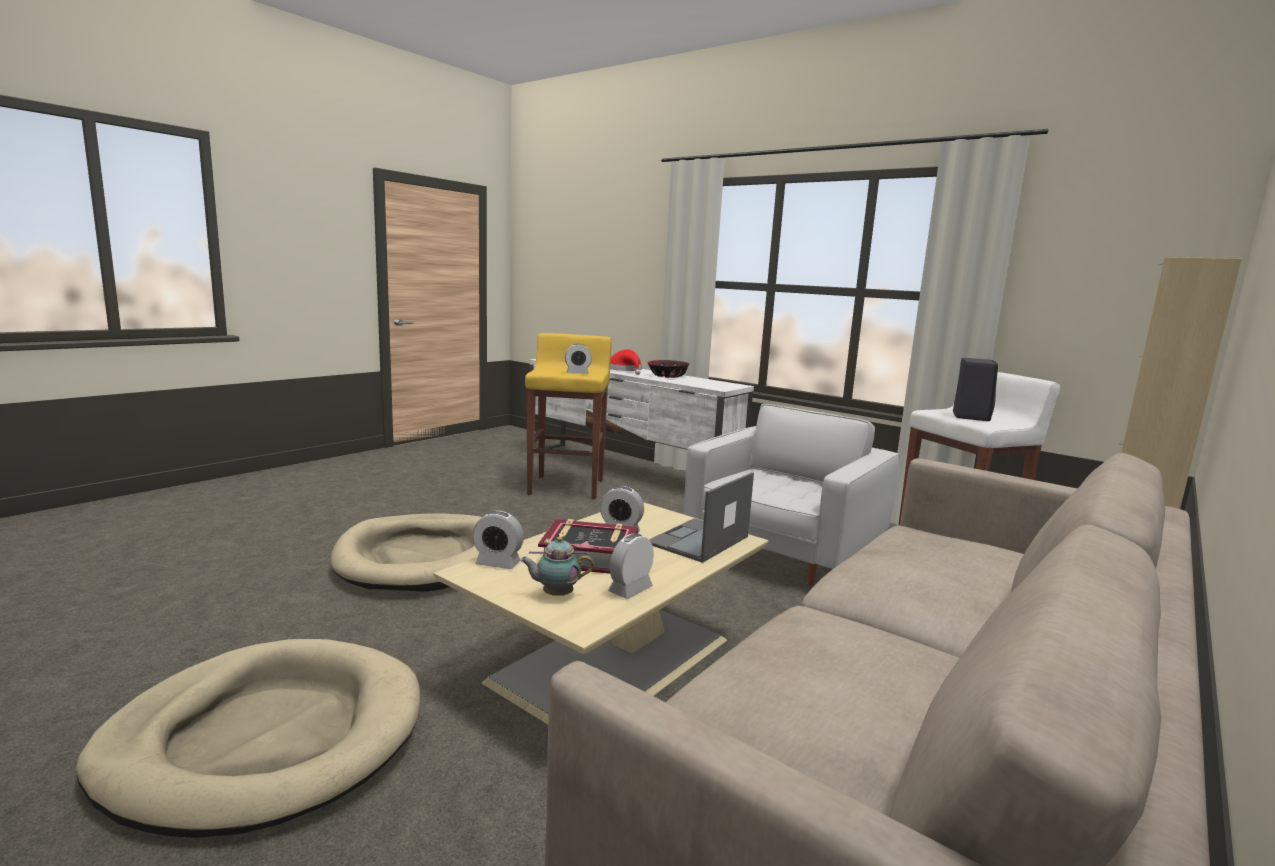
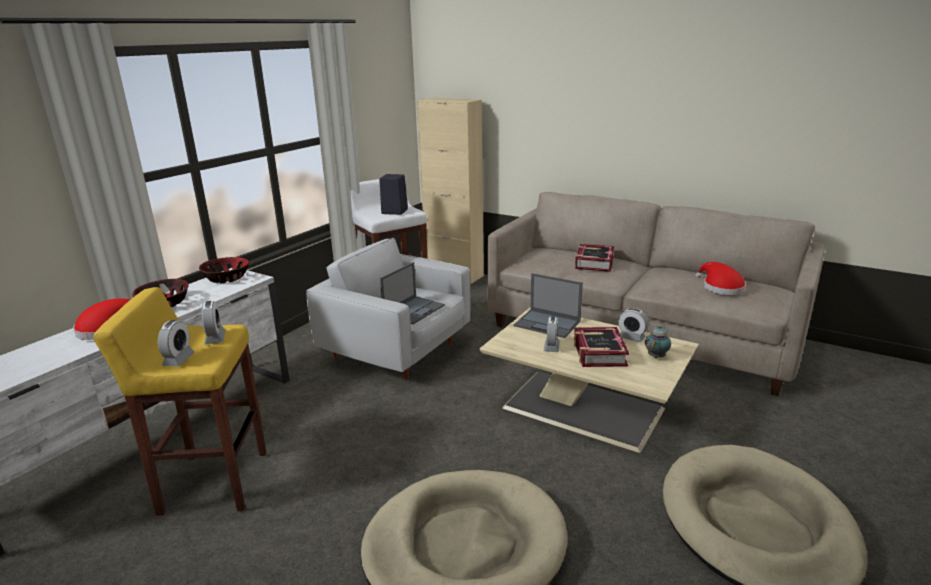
camera: 95 degrees left, 10 degrees up
alarm clock [473,511,524,569] -> alarm clock moved to [158,320,194,366]
teapot [520,537,595,596] -> teapot turned 135 degrees counterclockwise [645,325,671,358]
none -> bowl [199,257,250,283]
none -> laptop [380,262,445,324]
none -> book [575,244,614,272]
none -> red hat [696,262,746,295]

